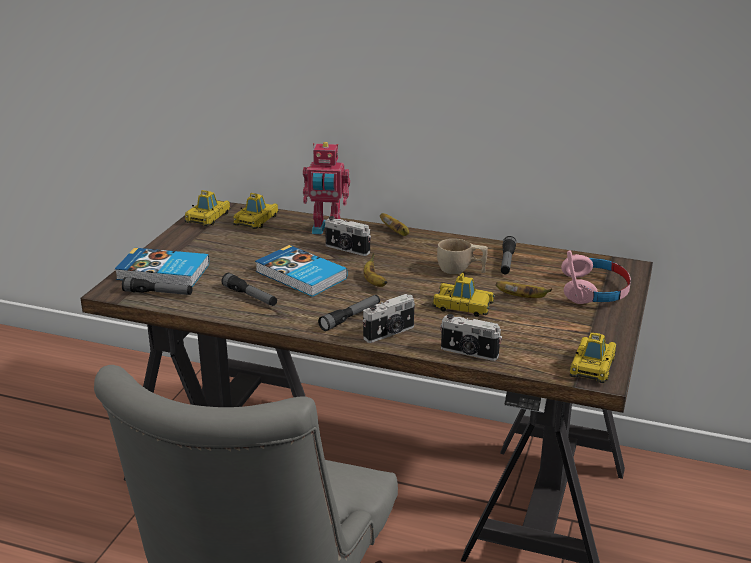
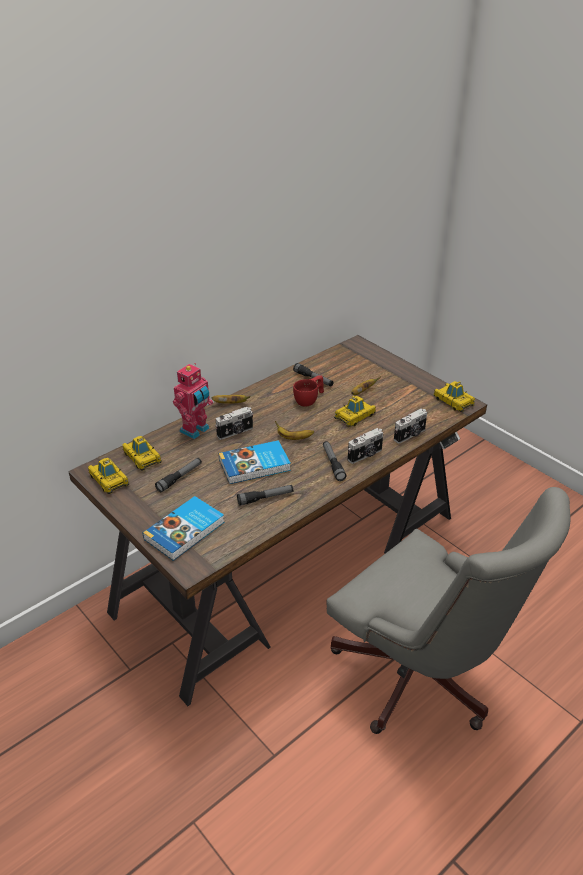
camera: 60 degrees left, 10 degrees up
flashlight [122,277,192,295] -> flashlight moved to [155,458,202,492]
camera [363,294,415,343] -> camera turned 60 degrees clockwise [348,428,383,464]
beige cup [437,239,488,274] -> red cup [293,375,324,406]
pink headphones [561,251,631,304] -> none

